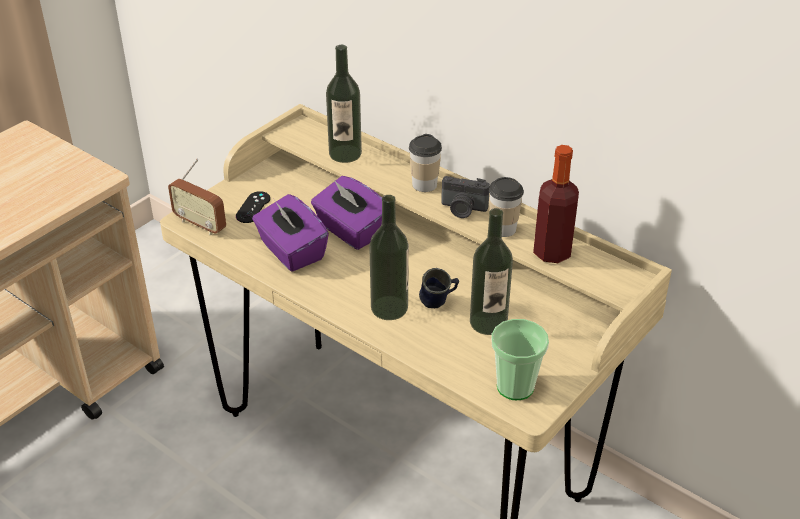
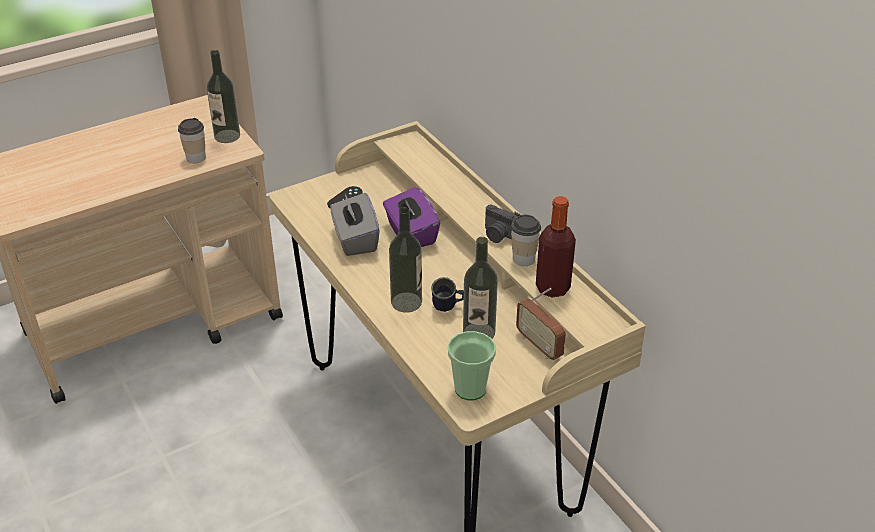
camera: 20 degrees right, 0 degrees up
radio [168,159,226,235] -> radio moved to [516,288,566,360]
purple tissue box [252,194,329,272] -> grey tissue box [330,193,380,256]
bottle [326,45,362,163] -> bottle moved to [207,50,240,143]
cup [409,134,442,192] -> cup moved to [178,118,206,163]

